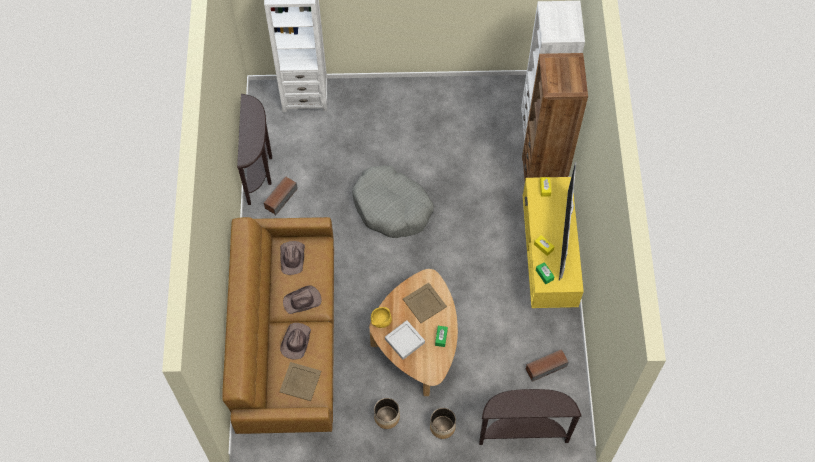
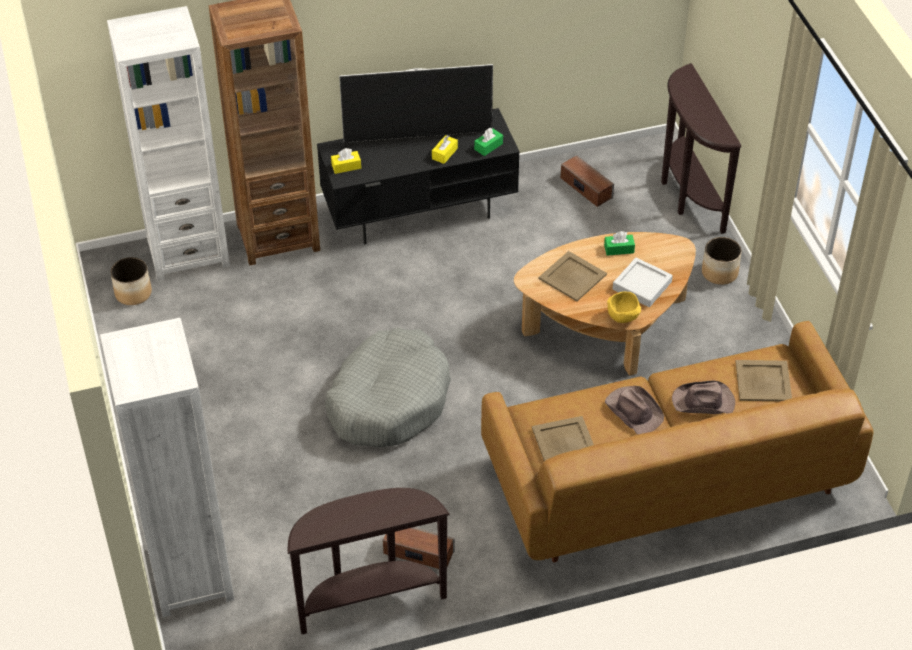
camera: 105 degrees left, 15 degrees down
brown hat [280,241,305,275] -> beige tray [532,416,594,461]
planter [374,398,400,429] -> planter moved to [110,257,152,305]
yellow tv stand [523,177,584,308] -> black tv stand [317,108,520,244]

